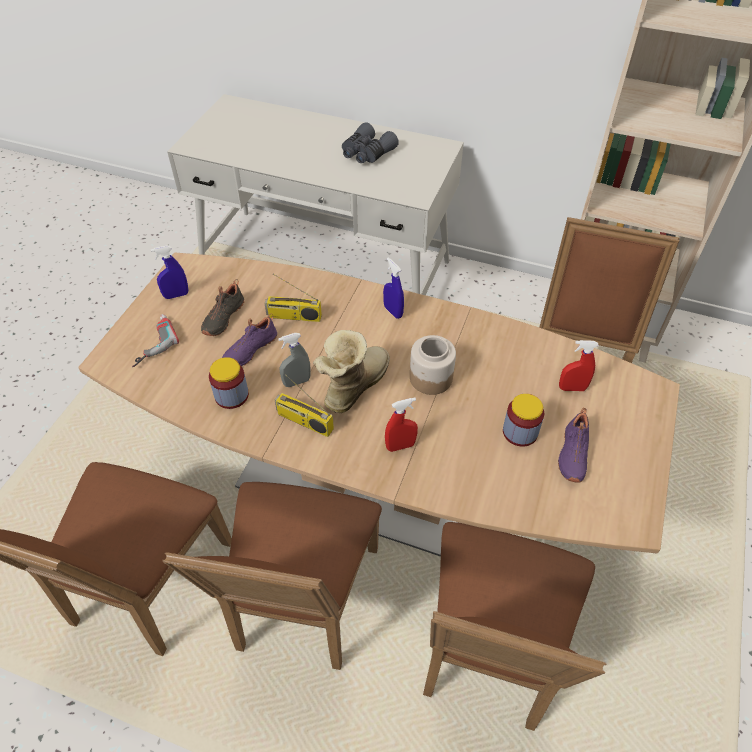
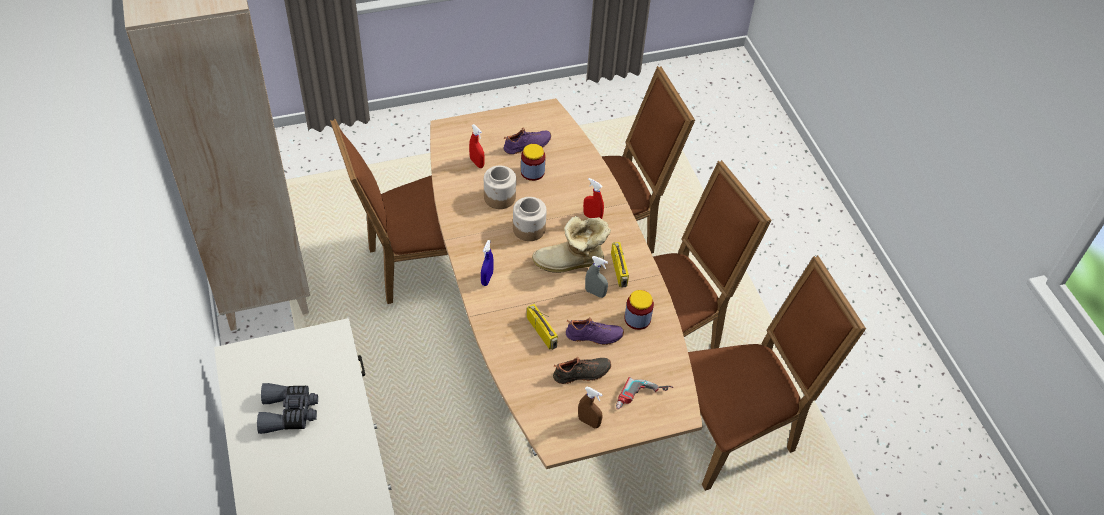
camera: 130 degrees left, 0 degrees up
blue spray bottle [151,245,188,299] -> brown spray bottle [578,386,603,428]
none -> jar [484,166,516,209]

